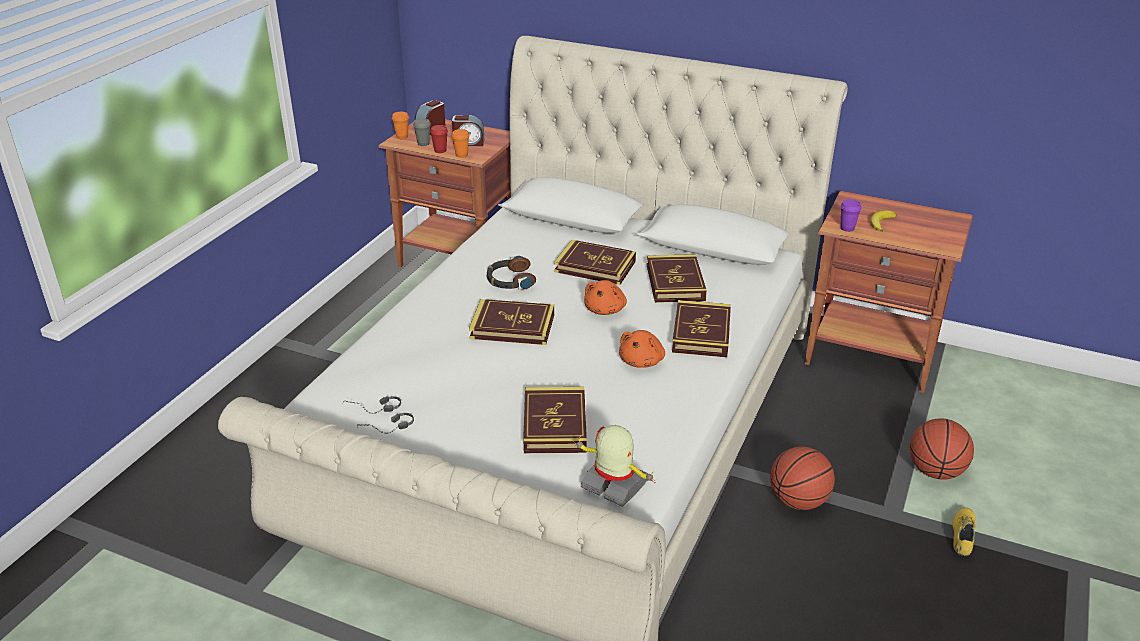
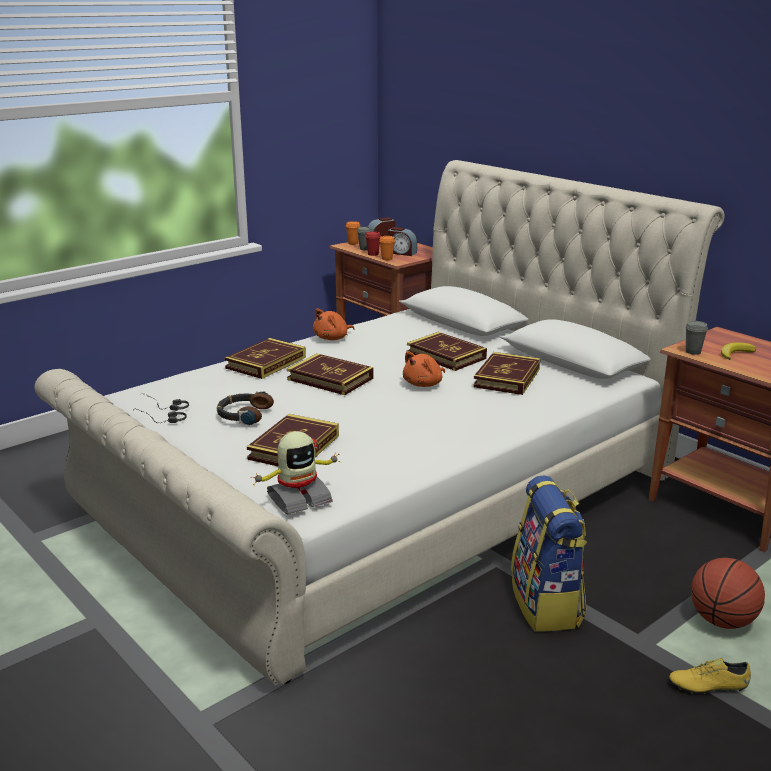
camera: 25 degrees right, 10 degrees down
headphones [486,255,536,290] -> headphones moved to [217,391,274,425]
toy robot [573,425,657,507] -> toy robot turned 90 degrees clockwise [250,431,340,514]
orange plush toy [619,330,665,368] -> orange plush toy moved to [313,308,355,340]
book [672,300,731,357] -> book moved to [225,338,306,379]
basketball [770,446,835,510] -> backpack [511,476,587,632]
purple cup [840,199,862,232] -> grey cup [685,321,708,355]
yellow shoe [952,508,976,557] -> yellow shoe turned 135 degrees counterclockwise [669,658,751,694]

